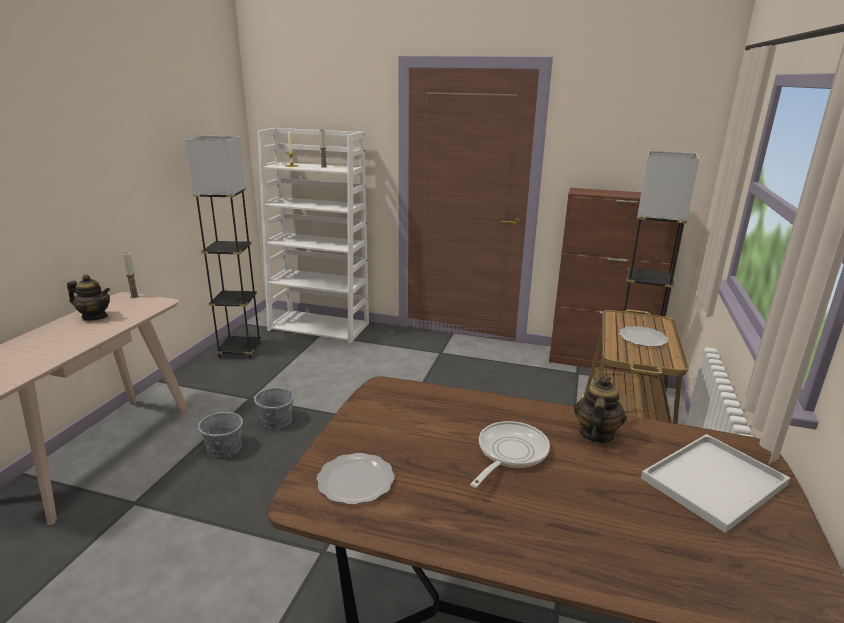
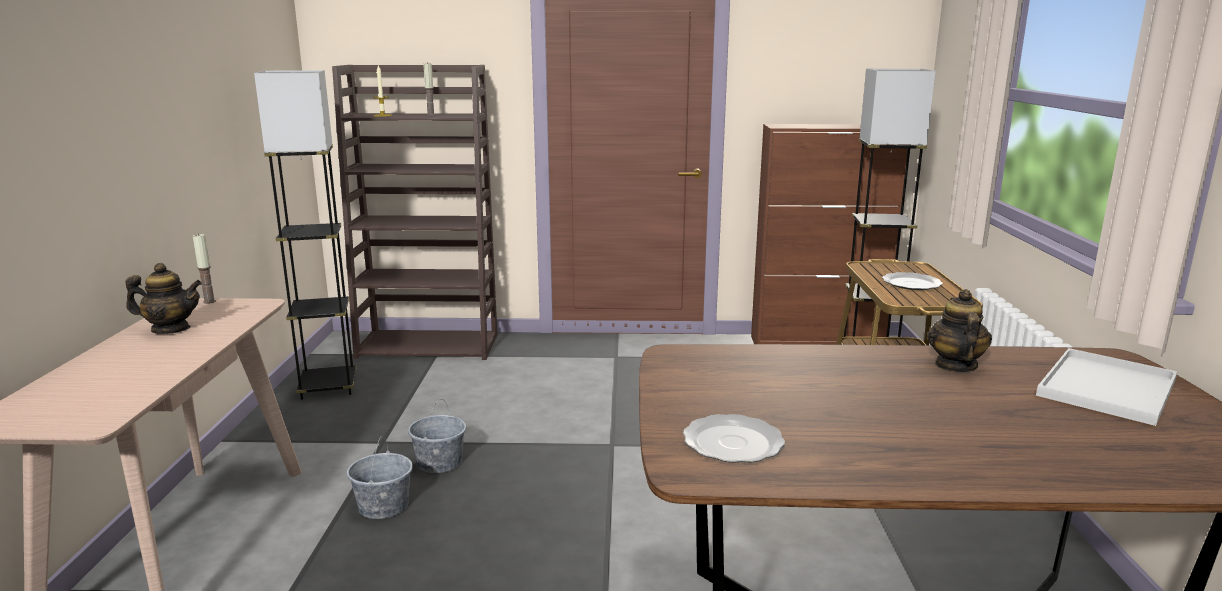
camera: 15 degrees left, 5 degrees down
white bookcase [257,128,369,343] -> brown bookcase [332,65,497,360]
frying pan [470,421,550,488] -> none

